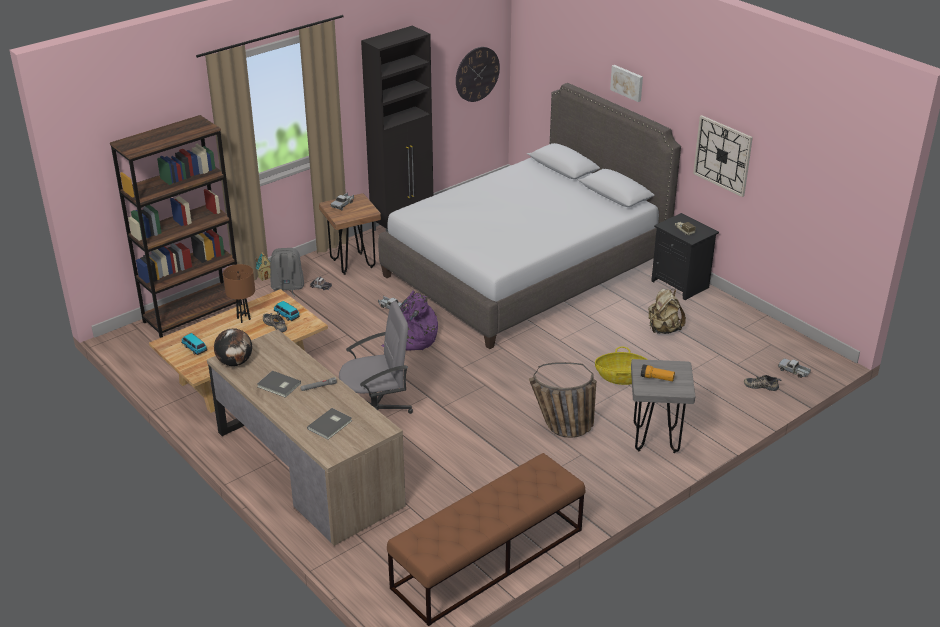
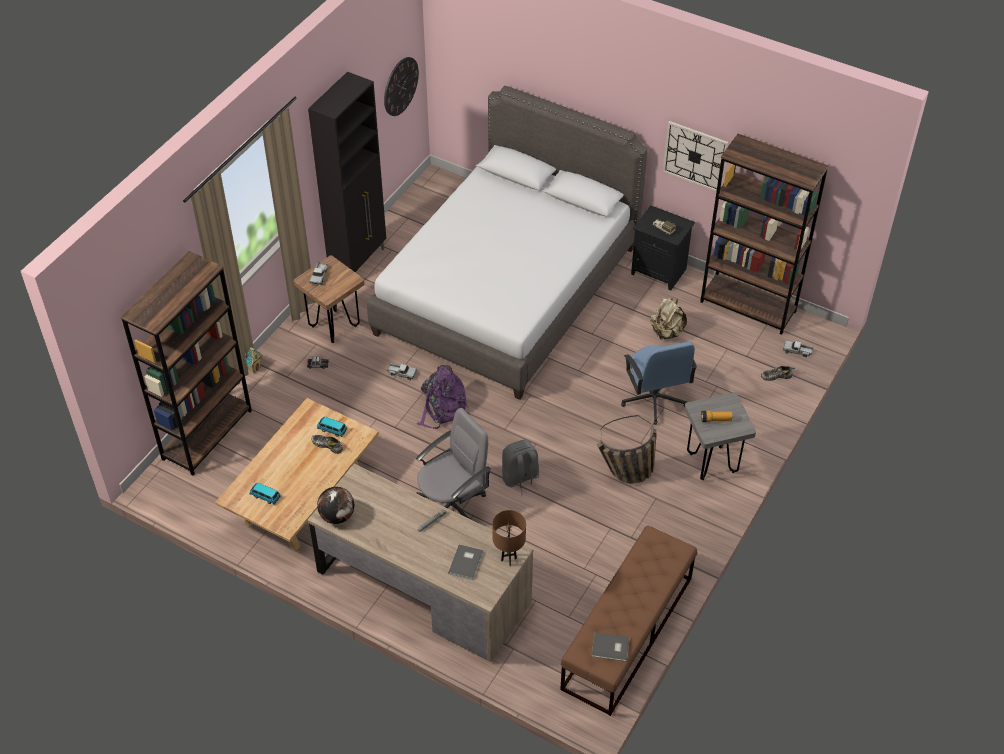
camera: 20 degrees left, 15 degrees up
brown table lamp [223,264,255,323] -> brown table lamp moved to [492,510,526,566]
grey book [257,371,301,398] -> grey book moved to [592,632,630,661]
grey backpack [270,248,304,297] -> grey backpack moved to [502,440,539,496]
basket [595,347,648,385] -> blue office chair [621,342,697,425]
picture [610,65,643,102] -> none
none -> brown bookcase [700,134,829,335]

